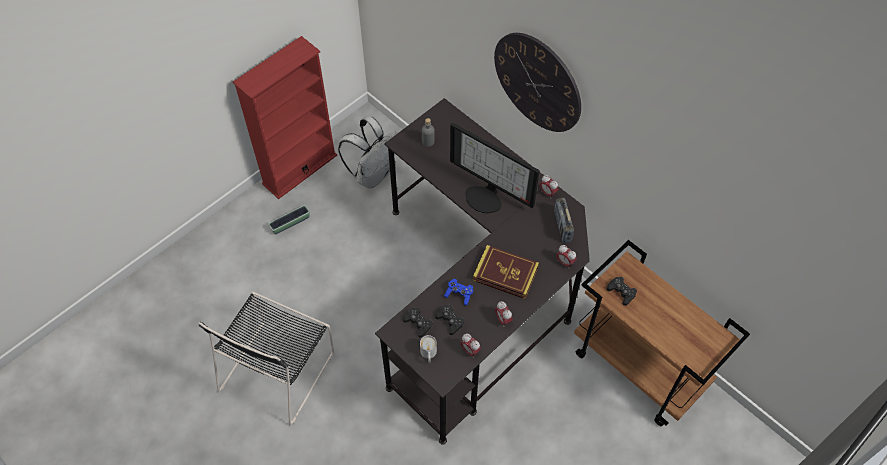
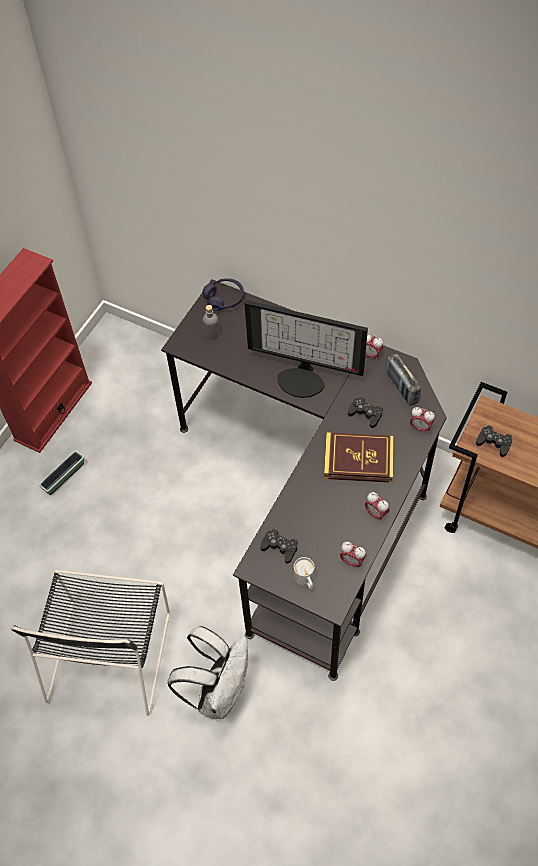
camera: 15 degrees left, 0 degrees up
white backpack [338,116,398,189] -> white backpack moved to [167,626,248,719]
black game controller [435,305,465,335] -> black game controller moved to [348,396,383,428]
blue game controller [444,279,473,305] -> none
wall clock [494,33,581,132] -> none
none -> purple headphones [202,278,244,311]

